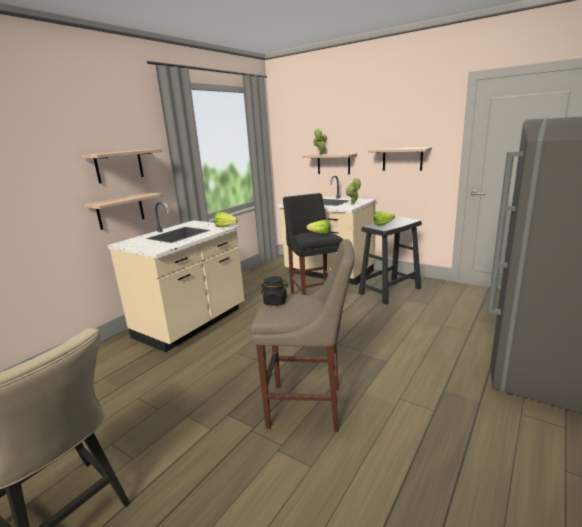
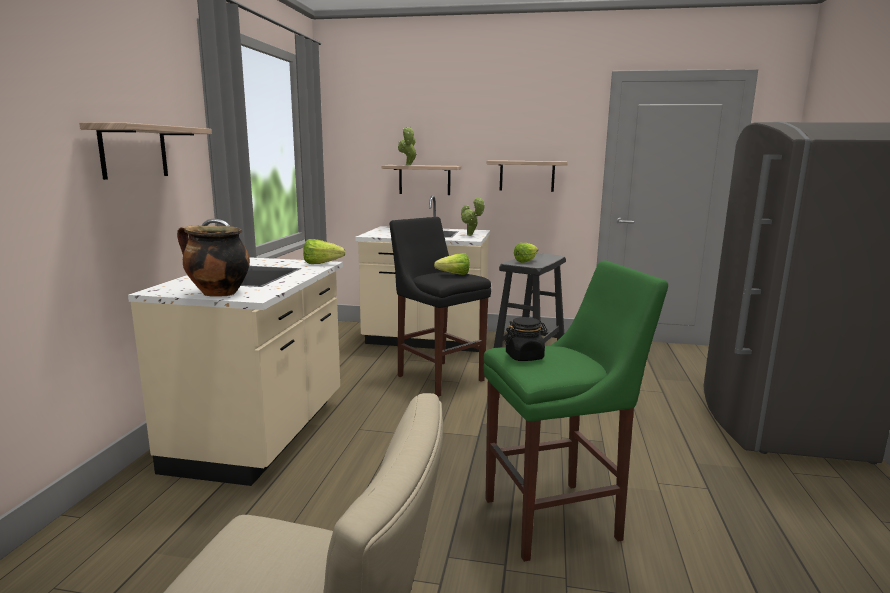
camera: 25 degrees left, 5 degrees down
shelf [84,192,163,230] -> none
beige stool [251,239,354,432] -> green stool [484,260,668,562]
none -> cooking pot [177,225,250,297]

